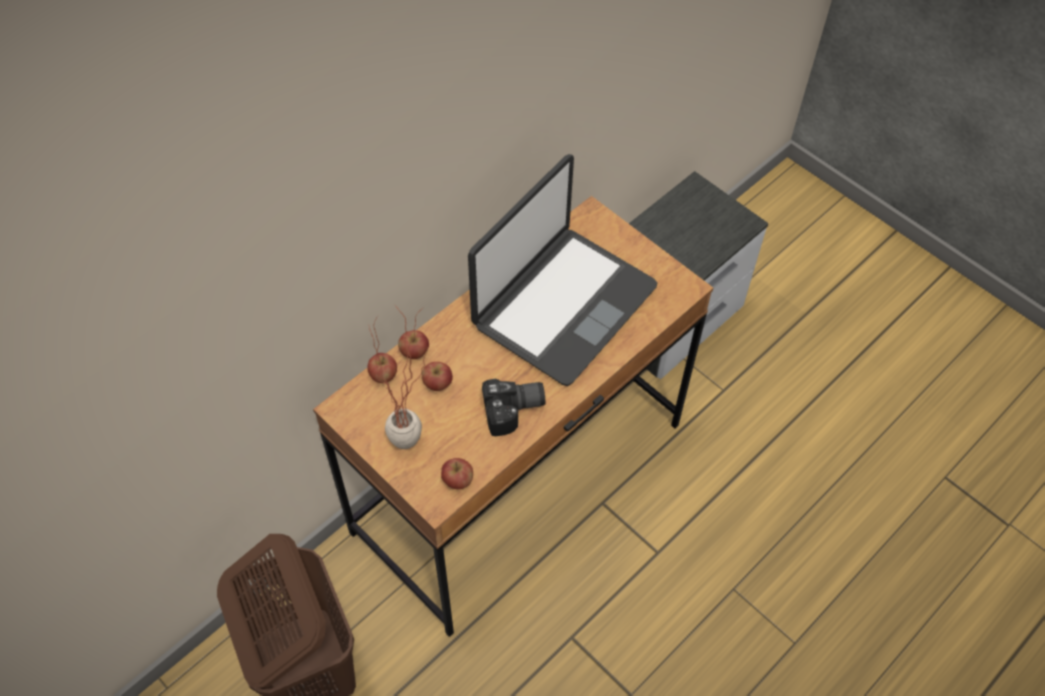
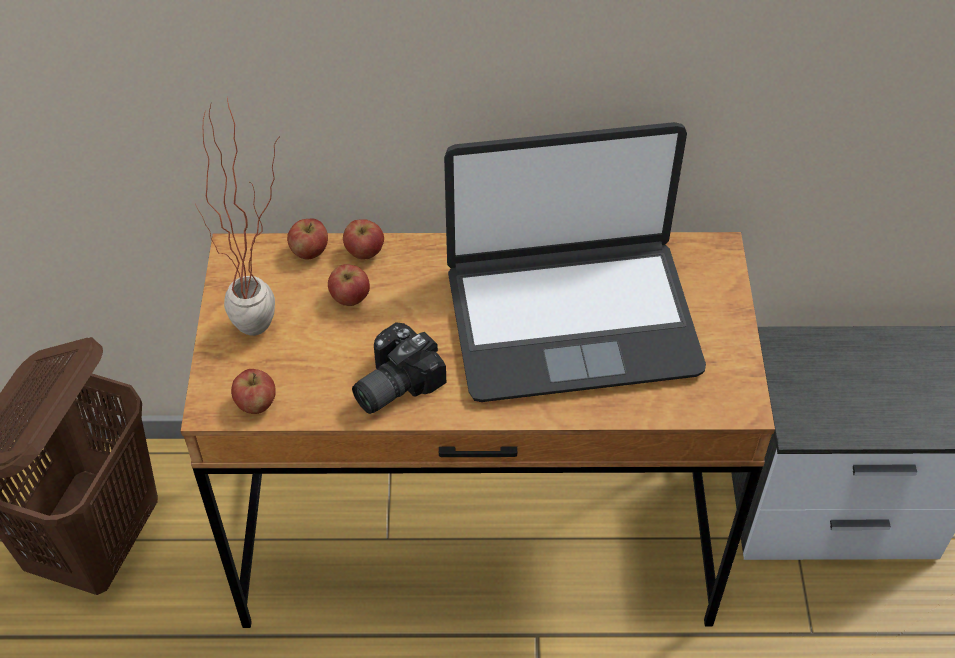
camera: 45 degrees right, 5 degrees down
camera [482,379,545,436] -> camera turned 105 degrees clockwise [352,322,446,414]

